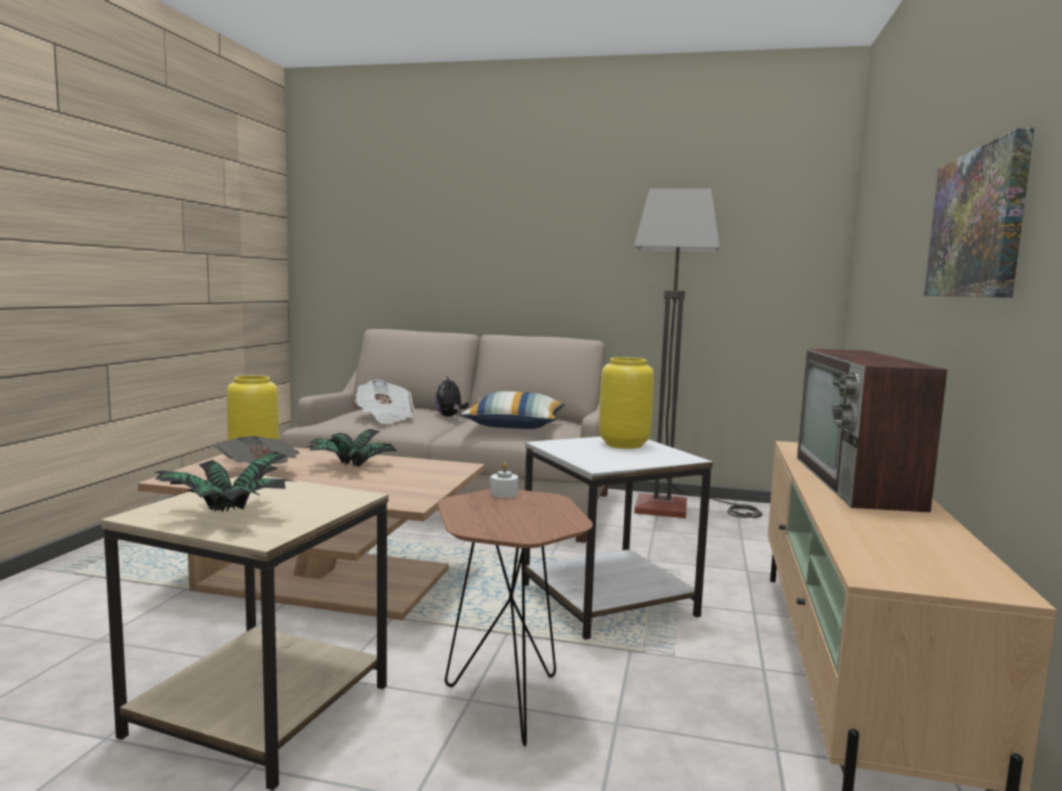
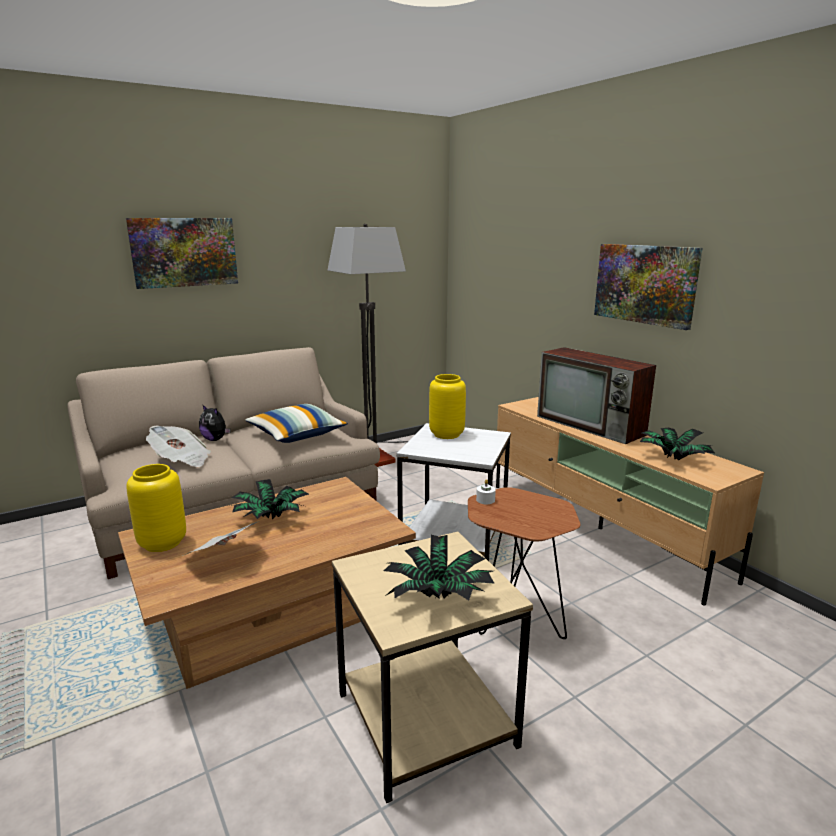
camera: 45 degrees left, 10 degrees up
none -> picture [126,218,238,289]
none -> potted plant [640,428,715,461]

